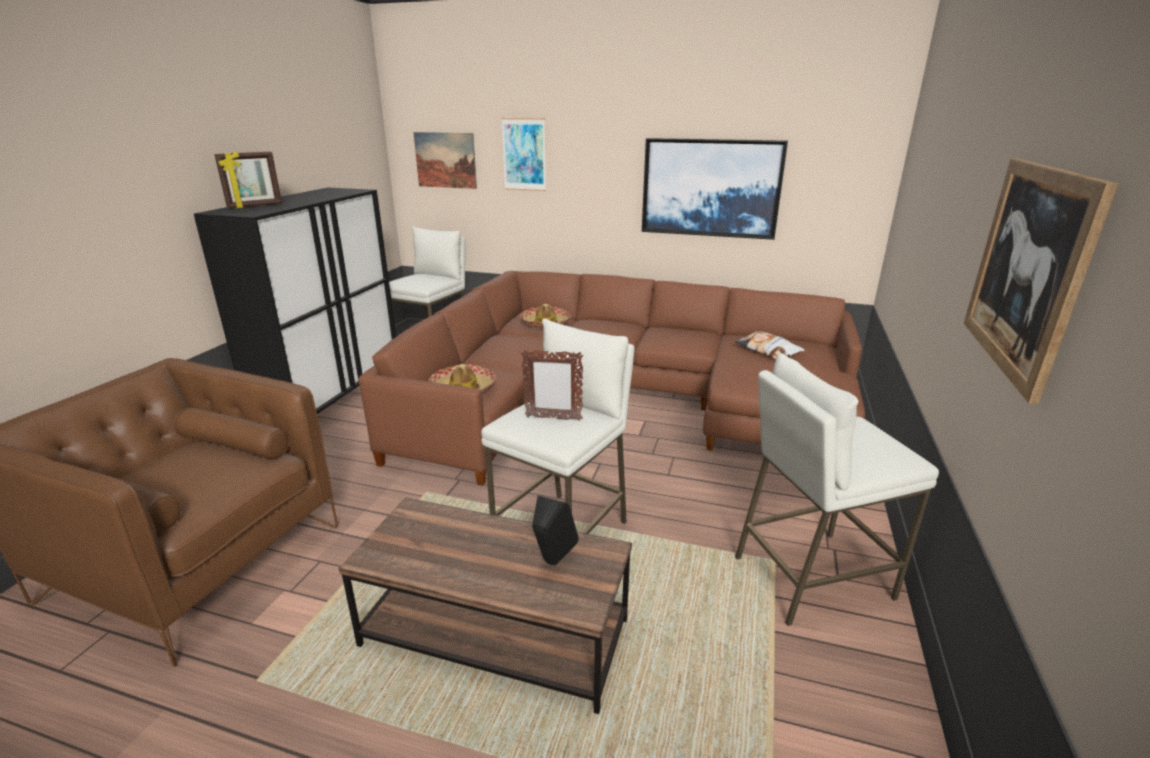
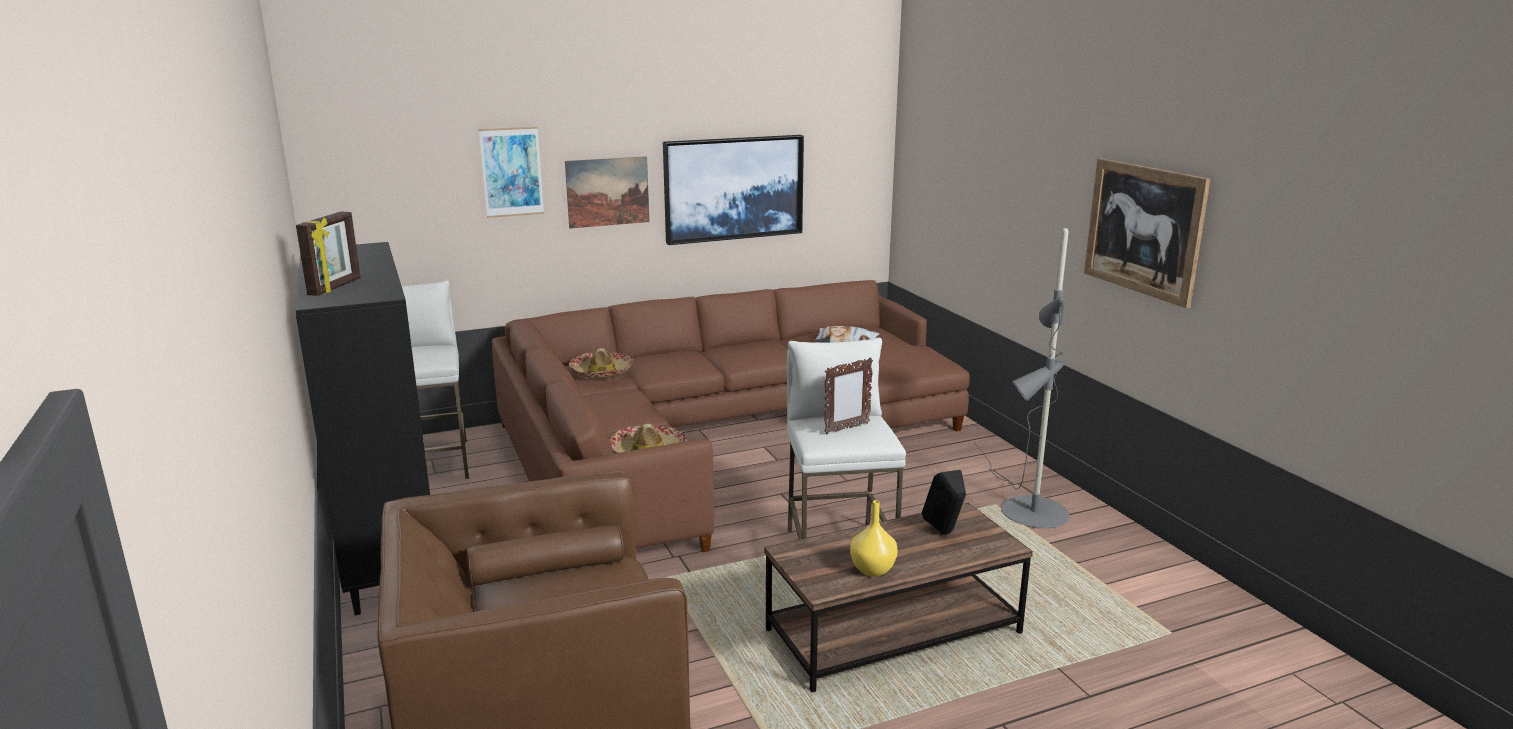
camera: 40 degrees left, 5 degrees down
picture [413,132,477,189] -> picture moved to [565,156,649,228]
white stool [735,353,939,626] -> grey floor lamp [975,228,1070,528]
none -> yellow vase [850,500,898,577]

